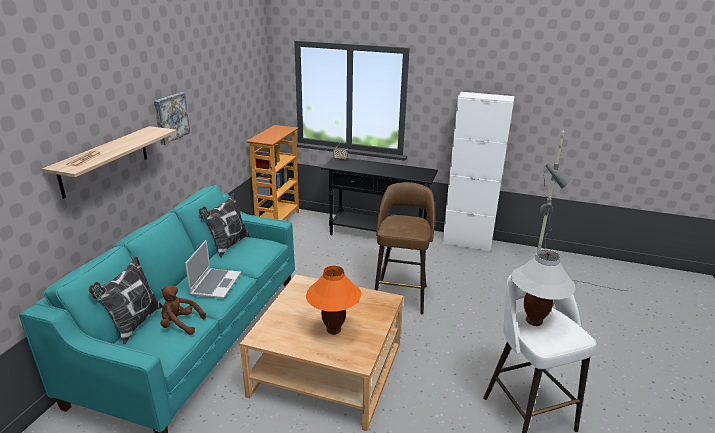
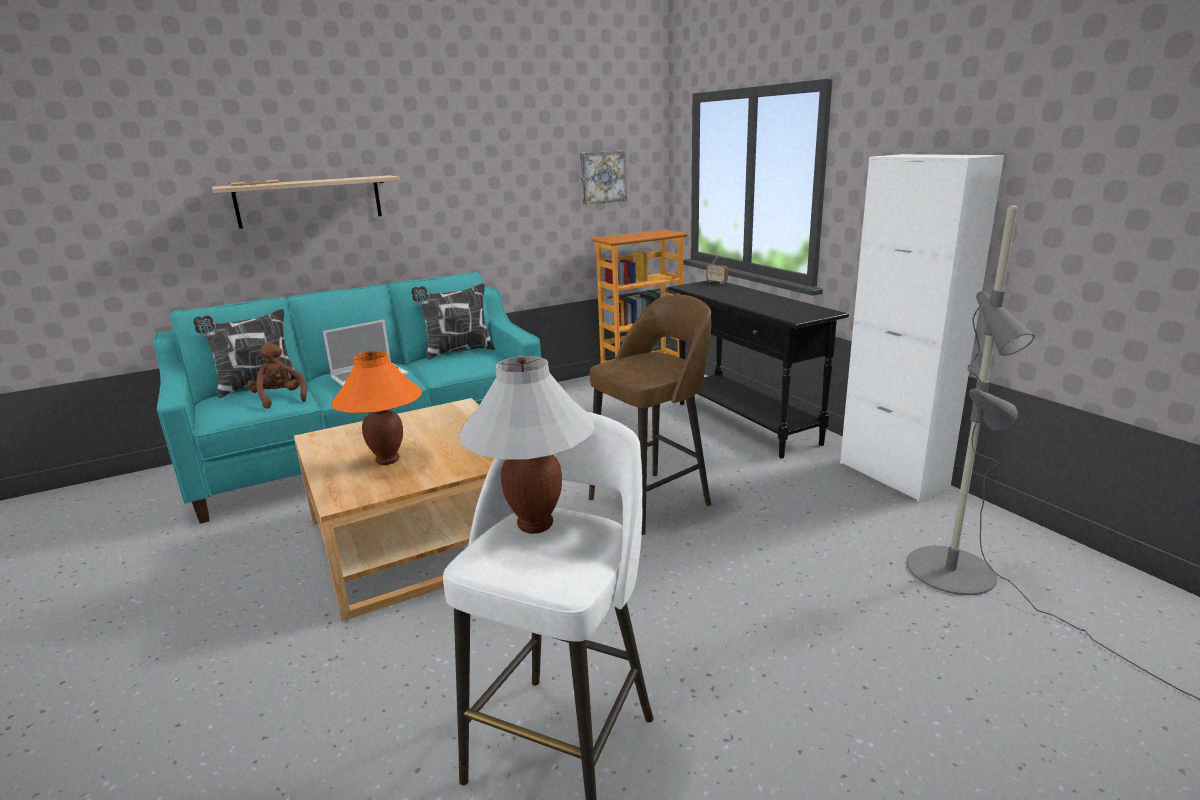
camera: 45 degrees right, 5 degrees down
picture [154,92,190,145] -> picture moved to [580,151,627,205]

